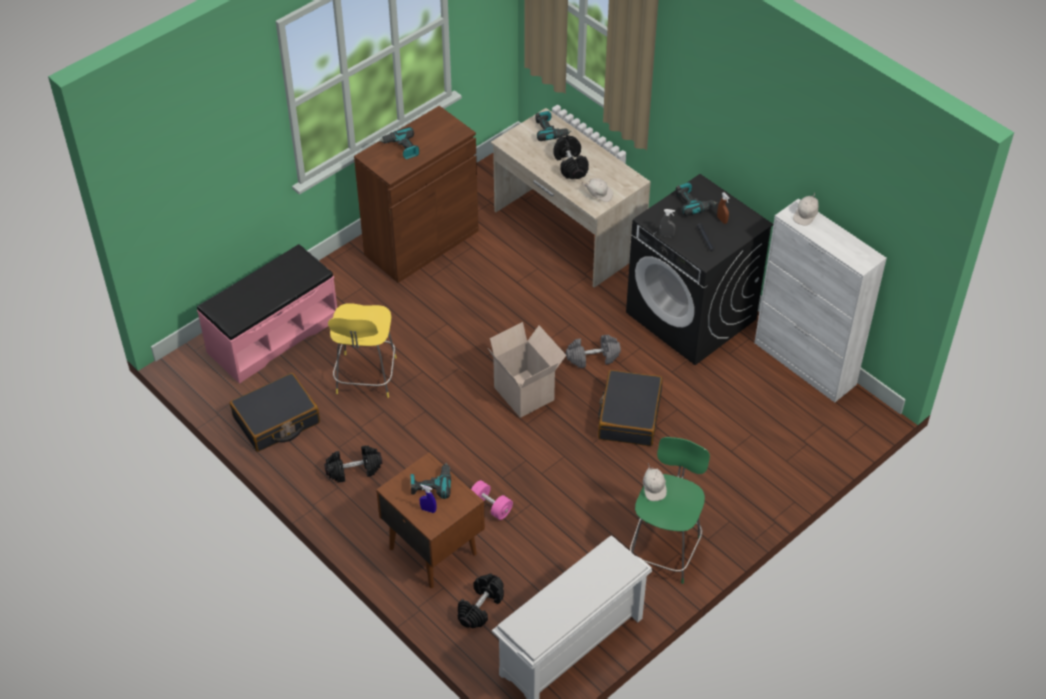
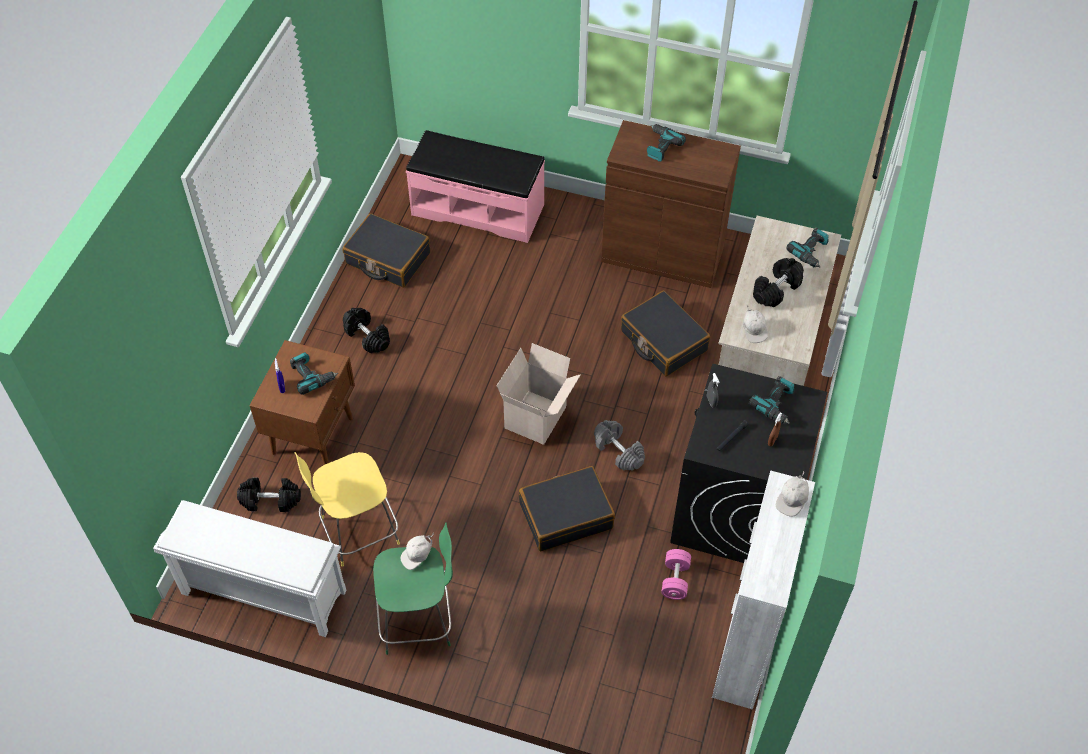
camera: 60 degrees right, 5 degrees up
yellow stool [328,303,397,398] -> yellow stool moved to [294,452,400,567]
pink dumbbell [471,480,513,520] -> pink dumbbell moved to [662,549,691,600]
white cap [793,193,819,226] -> white cap turned 60 degrees counterclockwise [776,471,809,517]
none -> black suitcase [621,290,710,377]

